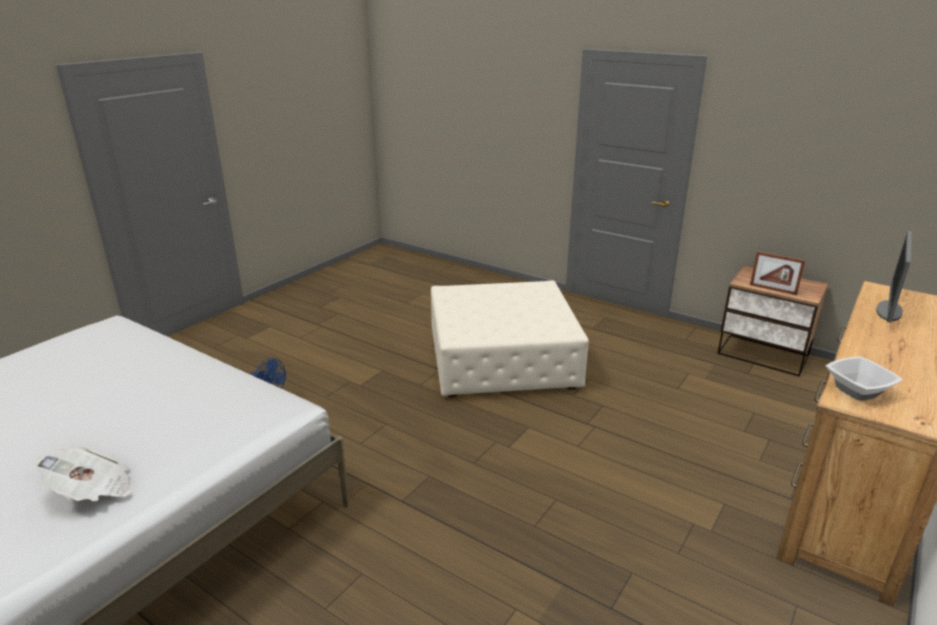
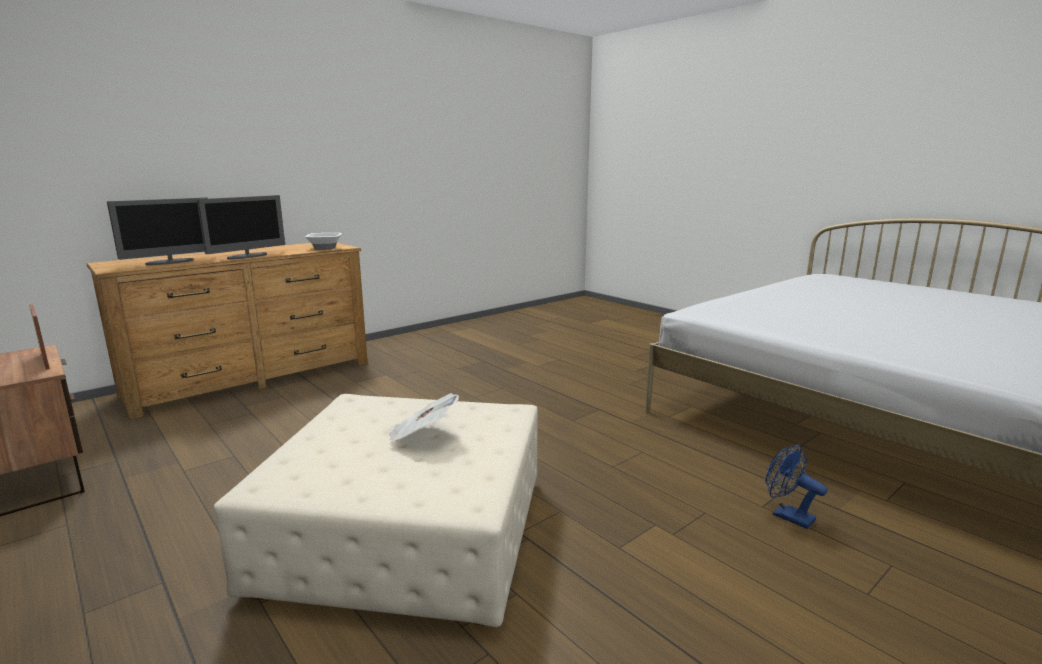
camera: 165 degrees left, 10 degrees down
newspaper [36,447,131,501] -> newspaper moved to [389,393,459,444]
none -> monitor [197,195,285,259]

